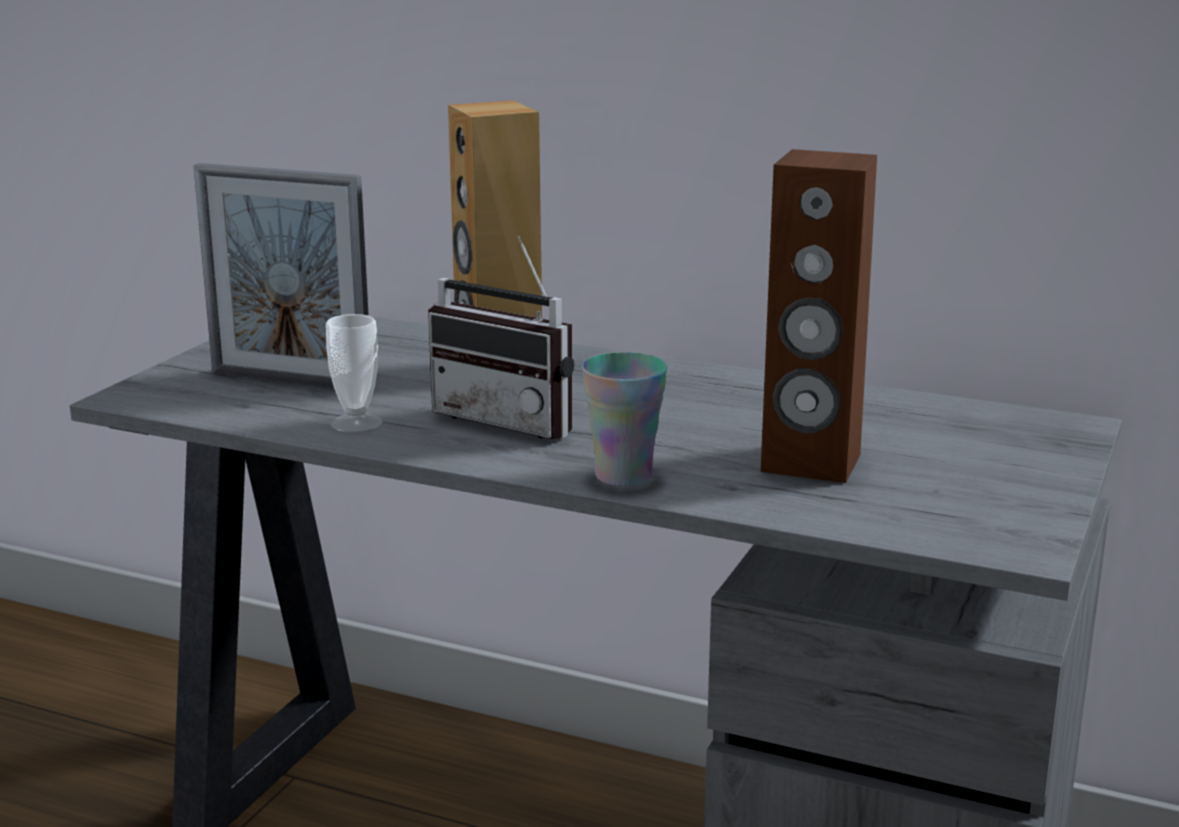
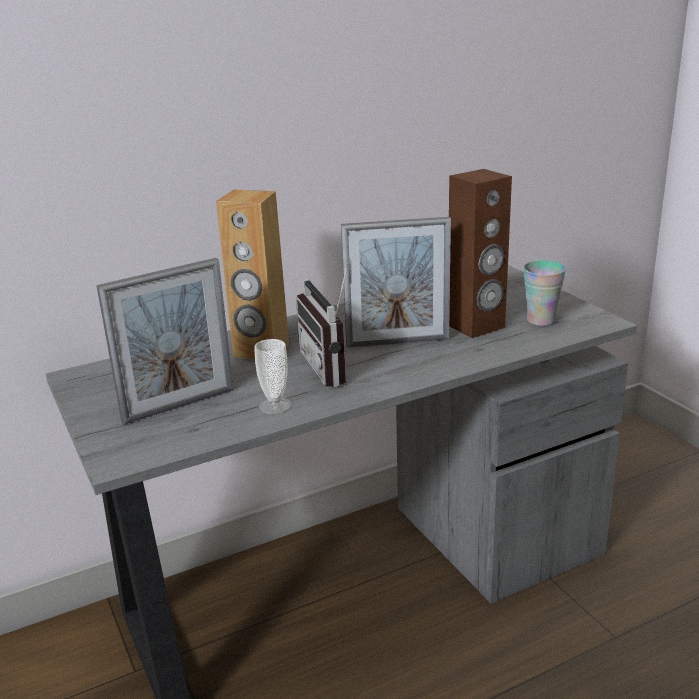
camera: 50 degrees left, 5 degrees up
radio [428,236,574,440] -> radio turned 90 degrees clockwise [296,263,348,387]
cup [582,352,667,486] -> cup moved to [523,261,566,326]
none -> picture frame [341,217,451,348]

